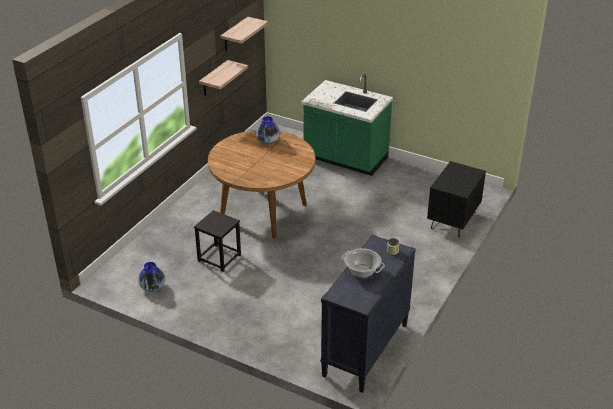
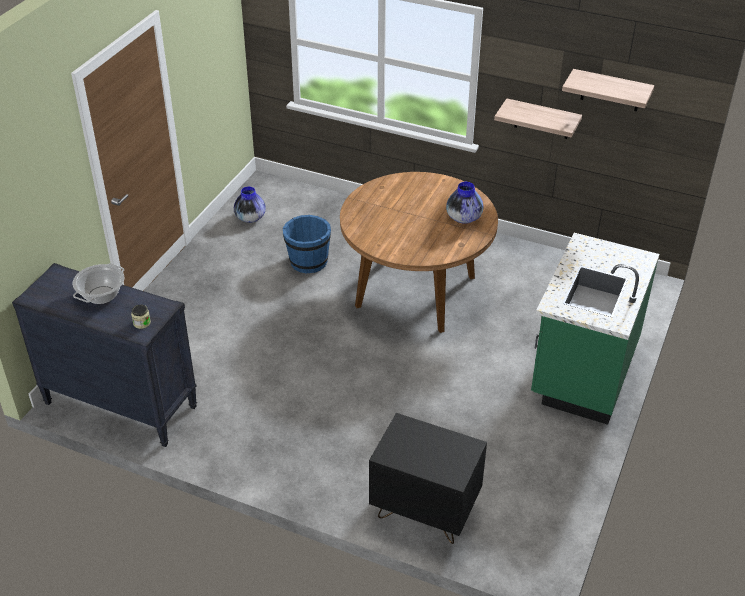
camera: 85 degrees right, 5 degrees up
black stool [194,210,241,271] -> blue bucket [283,215,331,273]

